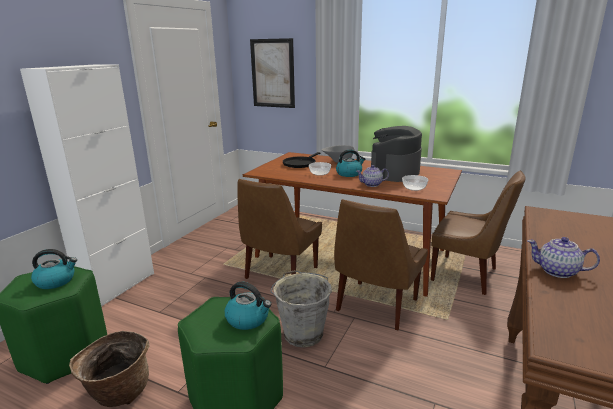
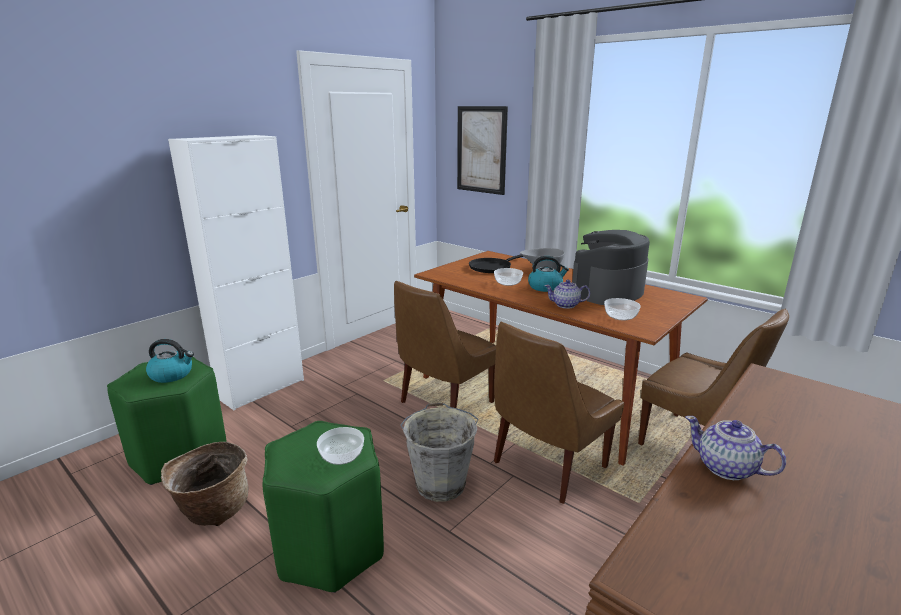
camera: 15 degrees right, 0 degrees up
kettle [225,282,271,330] -> bowl [317,427,364,465]

